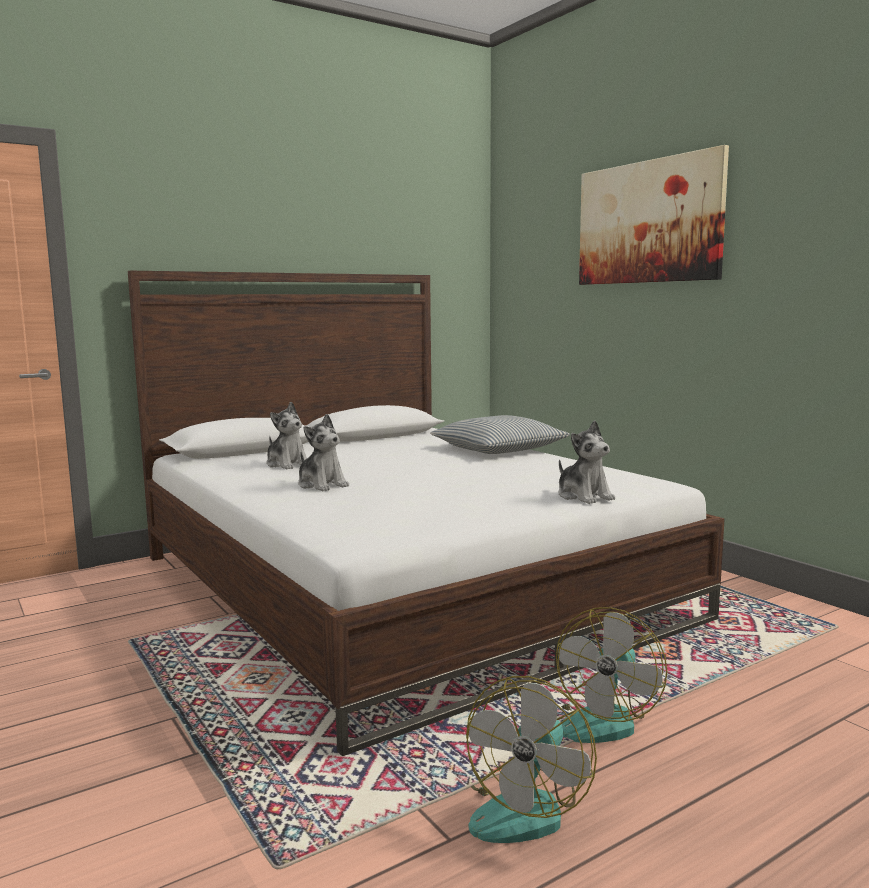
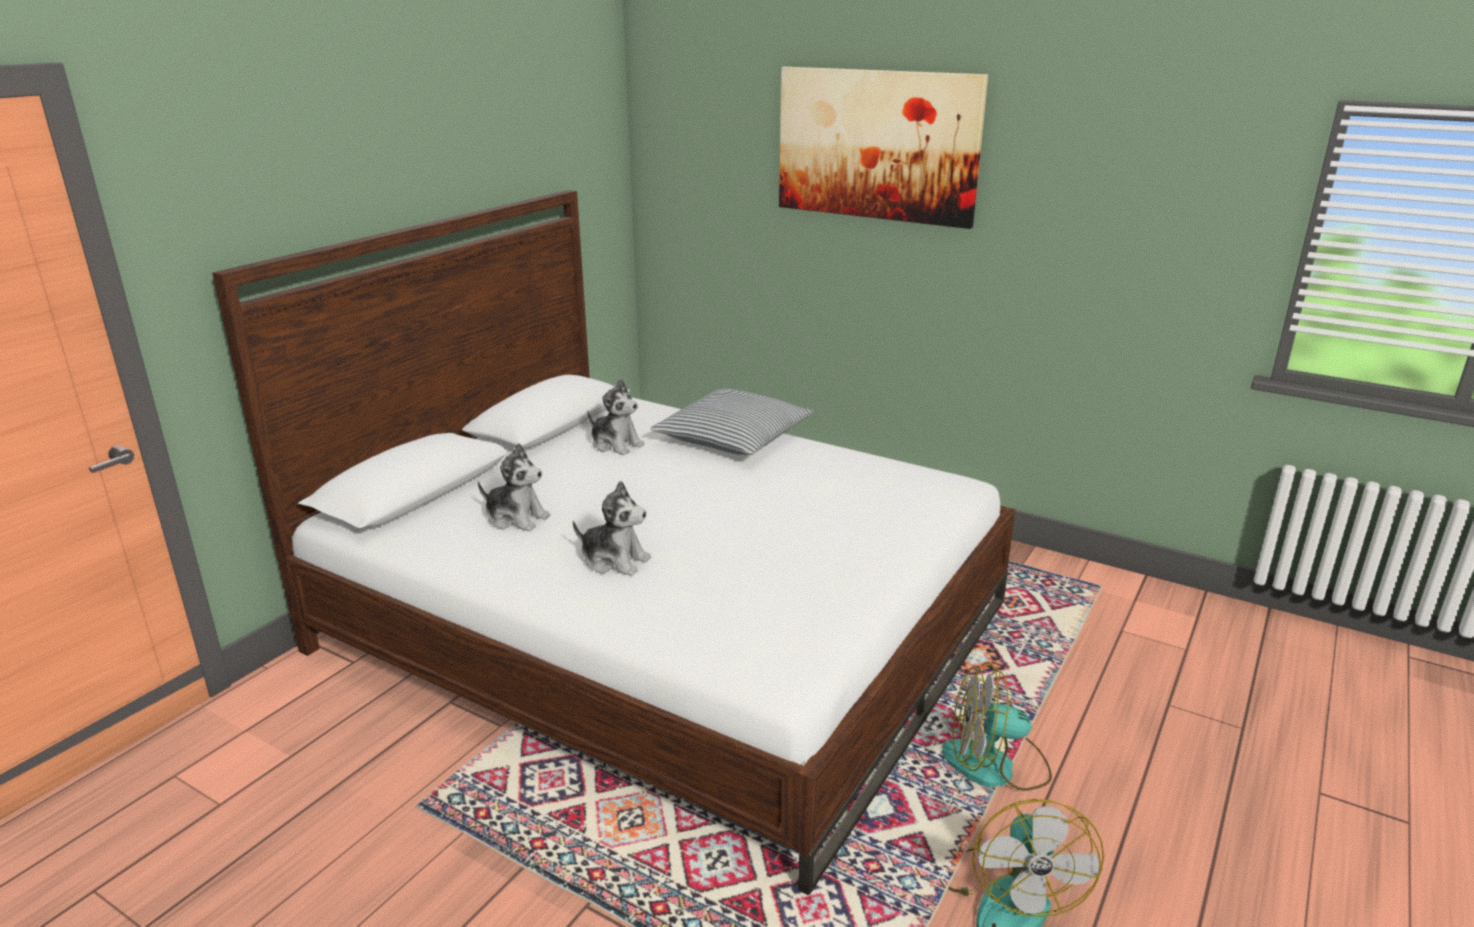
camera: 25 degrees left, 15 degrees up
fan [556,607,668,743] -> fan turned 90 degrees clockwise [942,662,1052,791]
plush toy [558,420,615,504] -> plush toy moved to [587,379,645,455]

